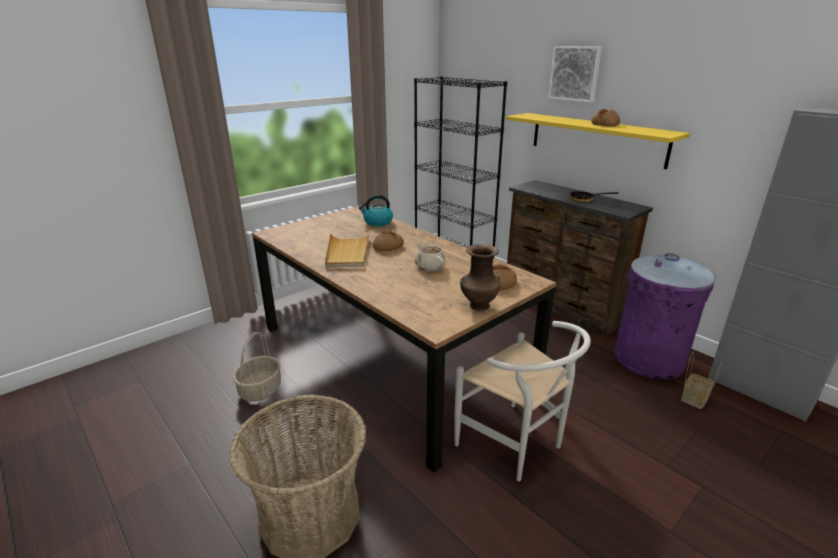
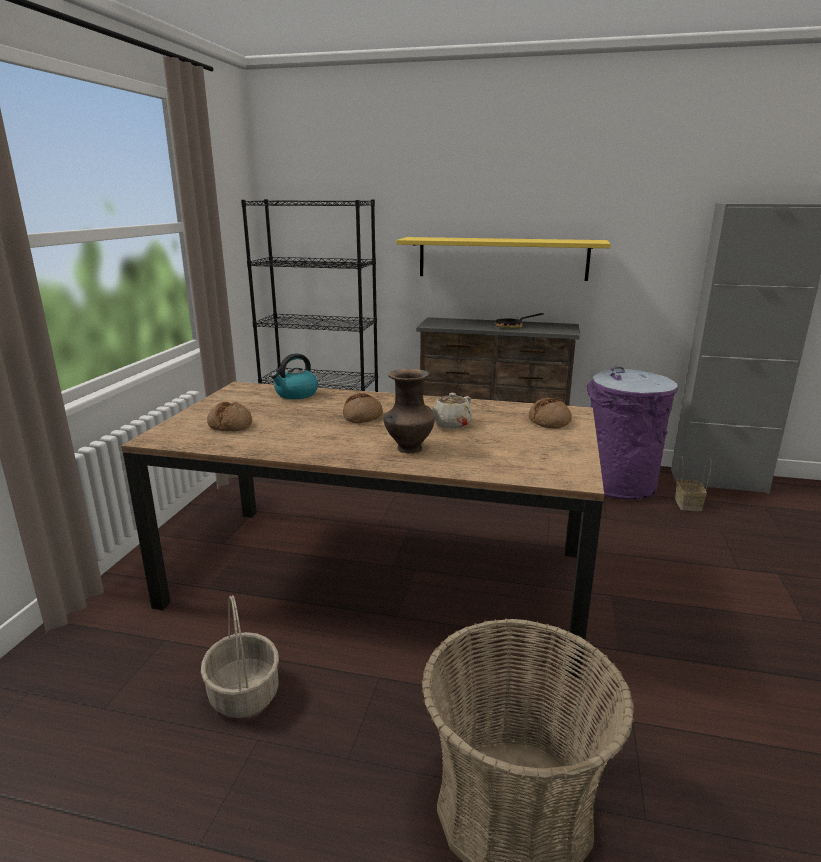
camera: 35 degrees left, 5 degrees down
beige tray [325,233,370,268] -> none
beige teapot [415,242,446,271] -> beige teapot turned 75 degrees counterclockwise [431,393,473,429]
white chair [454,321,591,481] -> none
brown vase [460,244,501,311] -> brown vase moved to [383,369,435,453]
picture [548,46,602,103] -> none
bread [591,109,620,126] -> bread moved to [207,402,252,431]

